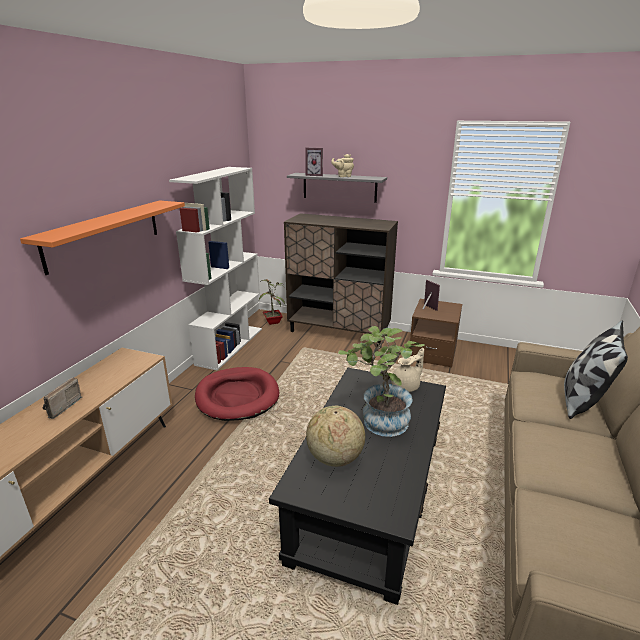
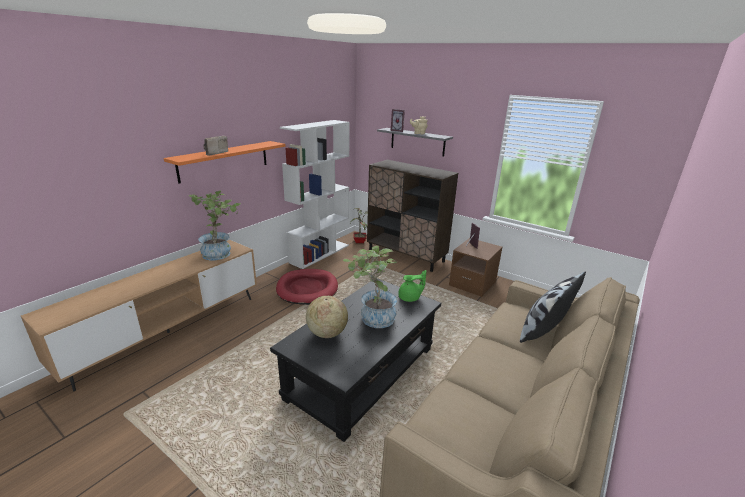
camera: 15 degrees right, 0 degrees up
radio [43,377,82,419] -> radio moved to [203,136,228,156]
beige teapot [391,348,424,392] -> green teapot [398,270,426,302]
none -> potted plant [189,190,241,260]

